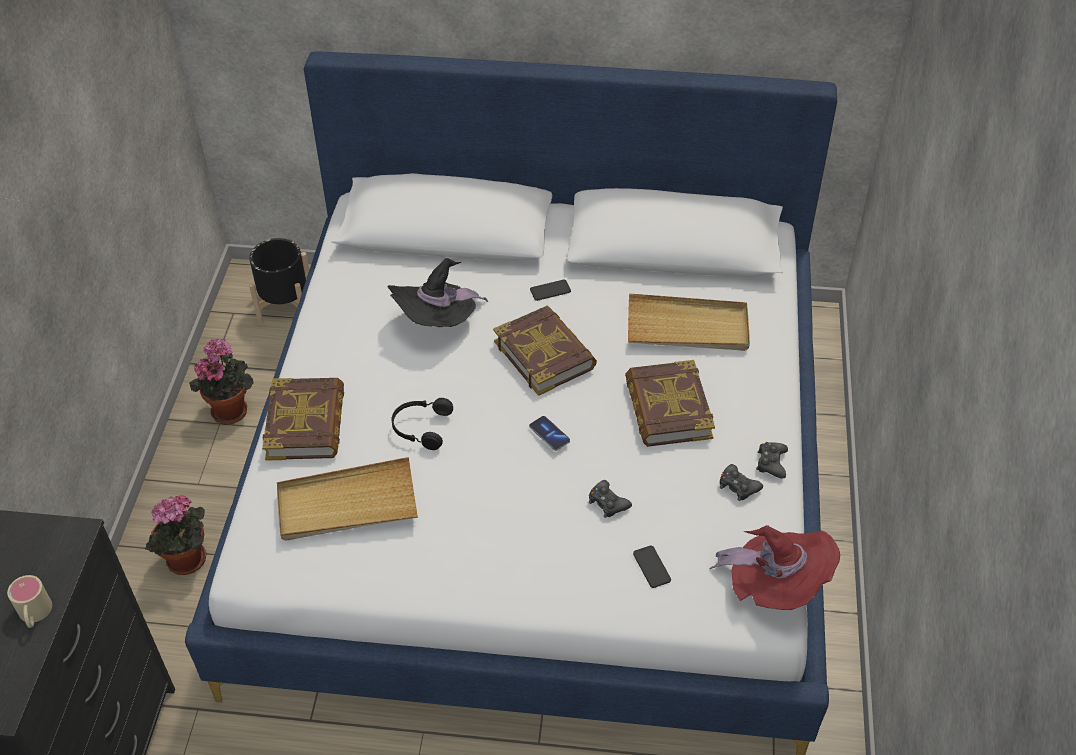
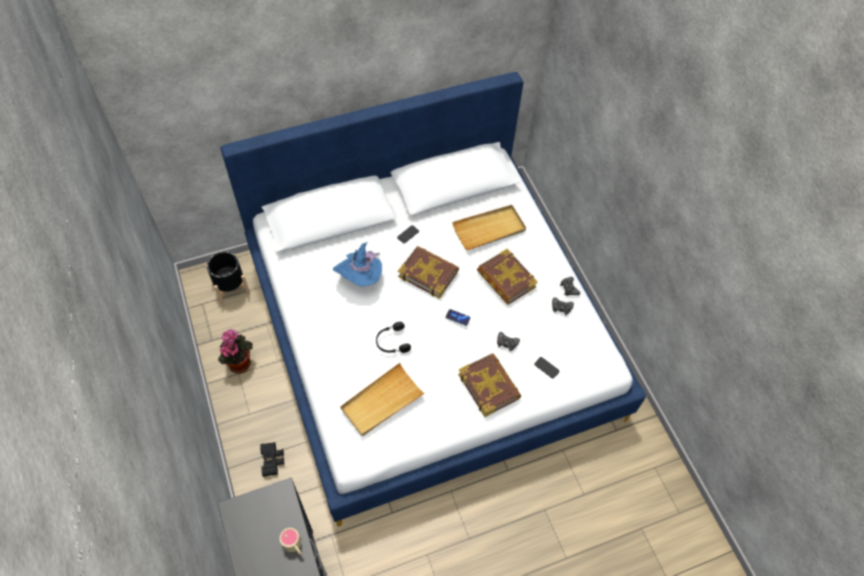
camera: 30 degrees left, 10 degrees up
potted plant [144,495,207,575] -> black binoculars [260,442,284,477]
book [262,378,344,461] -> book moved to [458,353,521,417]
black hat [388,258,488,327] -> blue hat [333,241,382,286]
red hat [710,525,840,610] -> none

